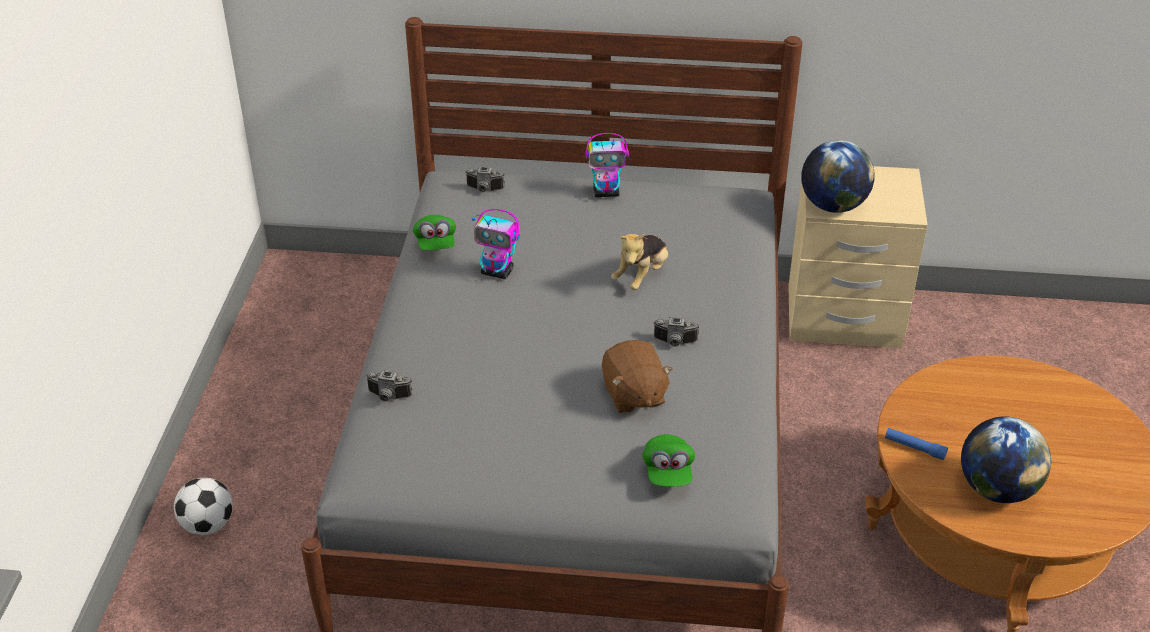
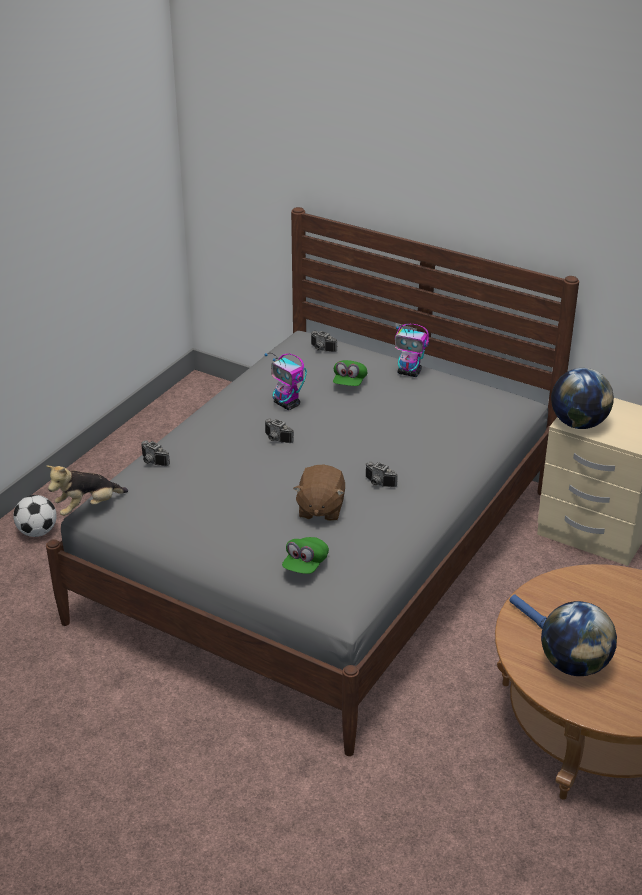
camera: 25 degrees right, 5 degrees down
green cap [413,215,456,250] -> green cap moved to [333,360,368,386]
plush toy [611,233,668,290] -> plush toy moved to [46,465,128,516]
none -> camera [265,419,294,443]

